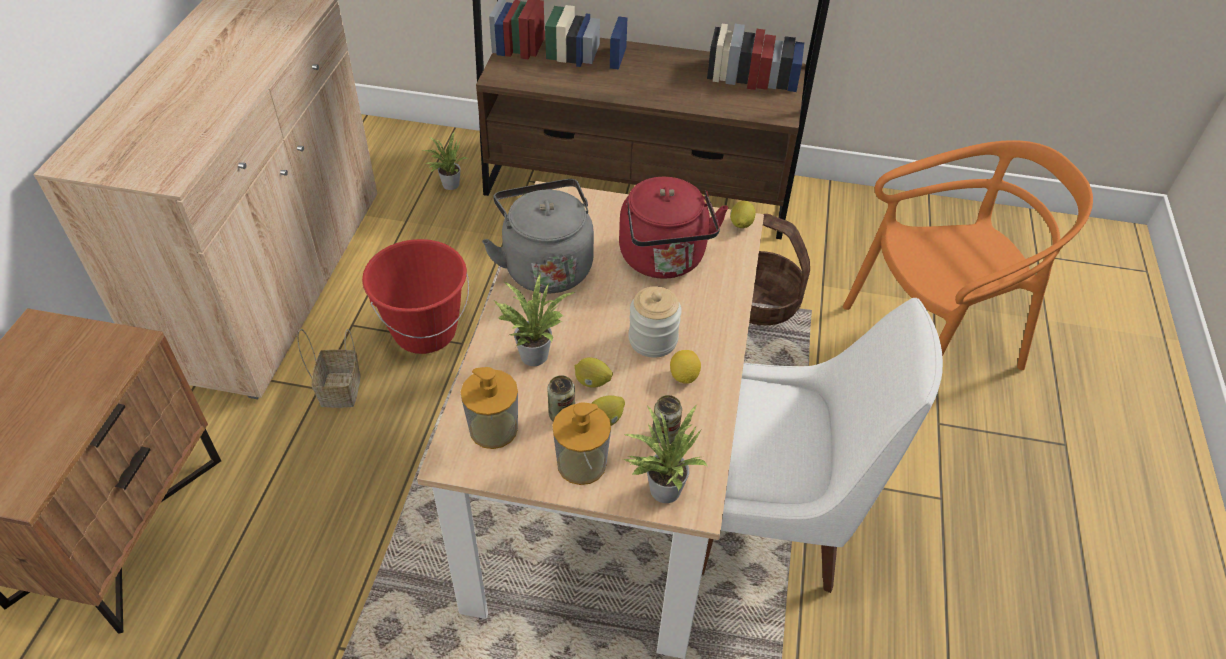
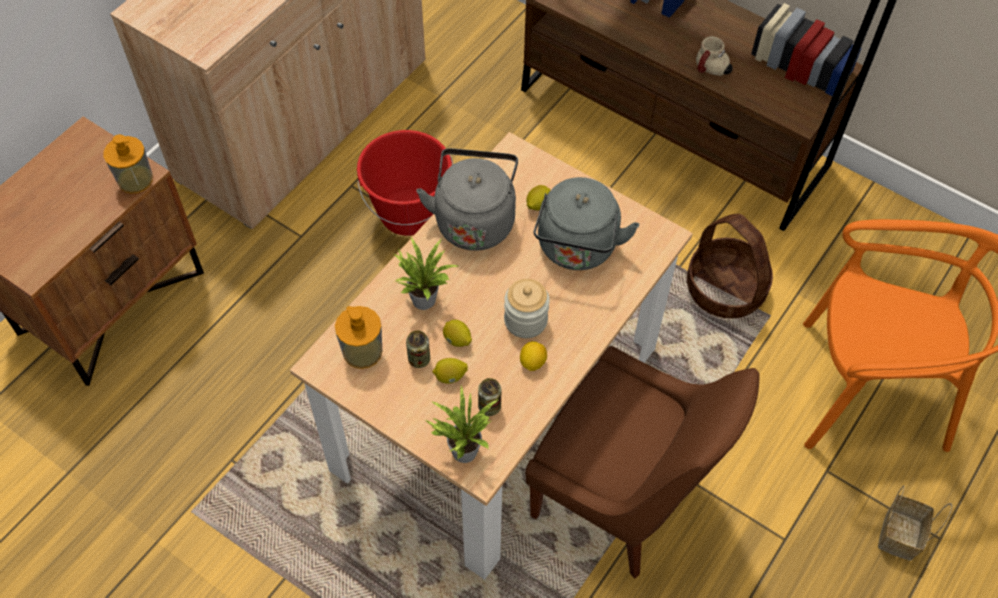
camera: 25 degrees right, 10 degrees up
basket [297,329,361,408] -> basket moved to [878,485,952,561]
potted plant [422,132,468,190] -> none
soap dispenser [552,402,611,485] -> soap dispenser moved to [103,134,153,194]
red kettle [619,177,728,279] -> grey kettle [534,177,639,270]
white chair [702,298,943,593] -> brown chair [526,346,760,578]
lemon [730,201,756,228] -> lemon moved to [527,185,550,210]
none -> mug [696,36,733,76]

